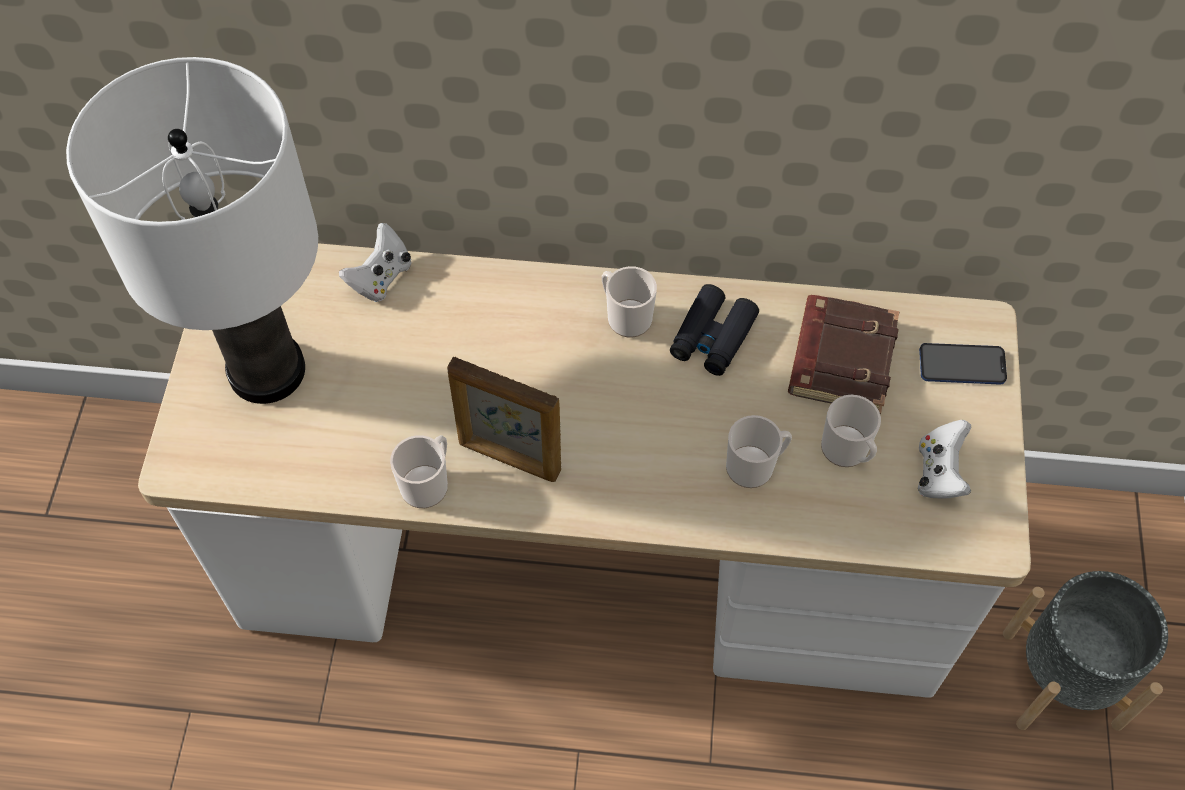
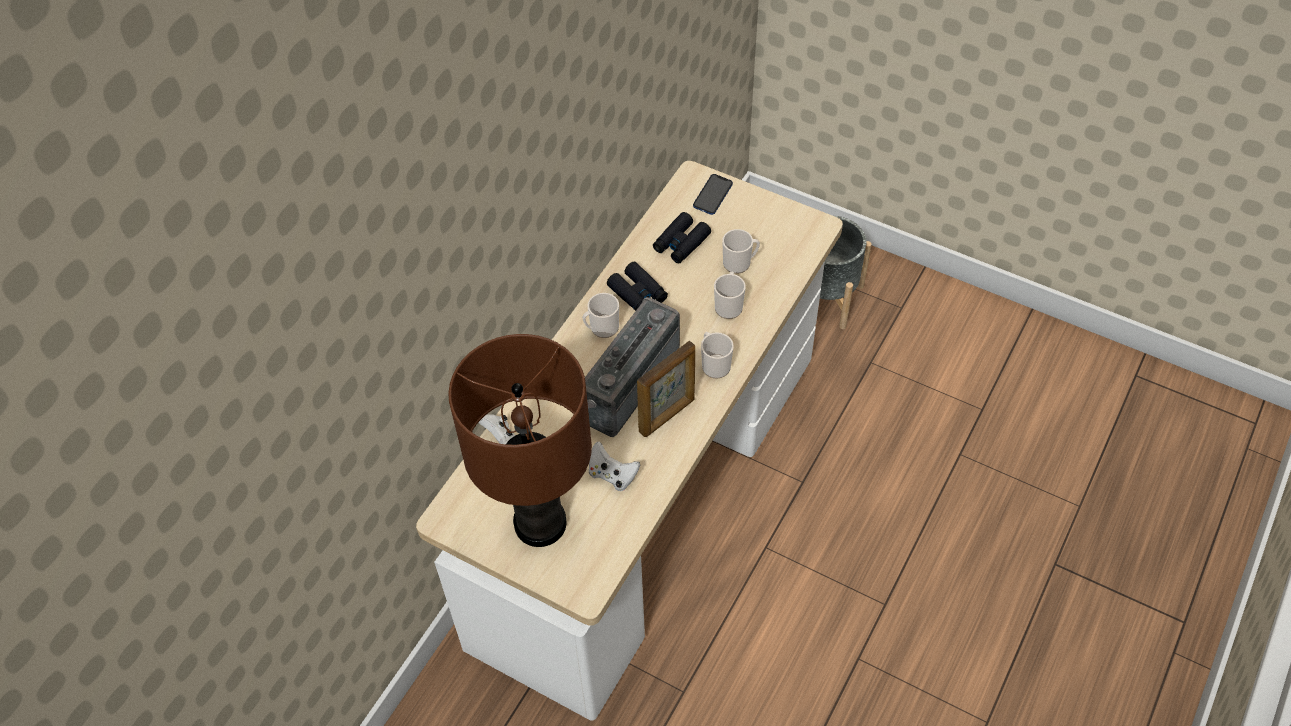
camera: 65 degrees left, 5 degrees down
white table lamp [66,57,318,404] -> brown table lamp [448,334,592,547]
mug [390,435,448,508] -> mug moved to [701,332,734,379]
brown book [788,295,900,414] -> black binoculars [653,212,711,263]
white game controller [918,420,971,499] -> white game controller moved to [589,441,640,491]
none -> radio [585,297,680,437]

